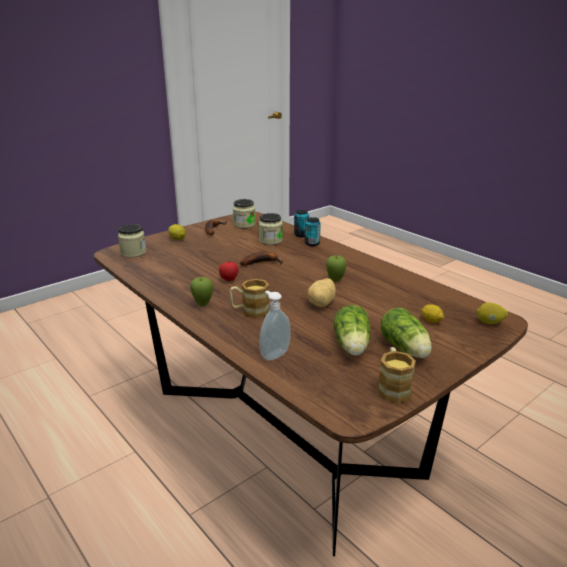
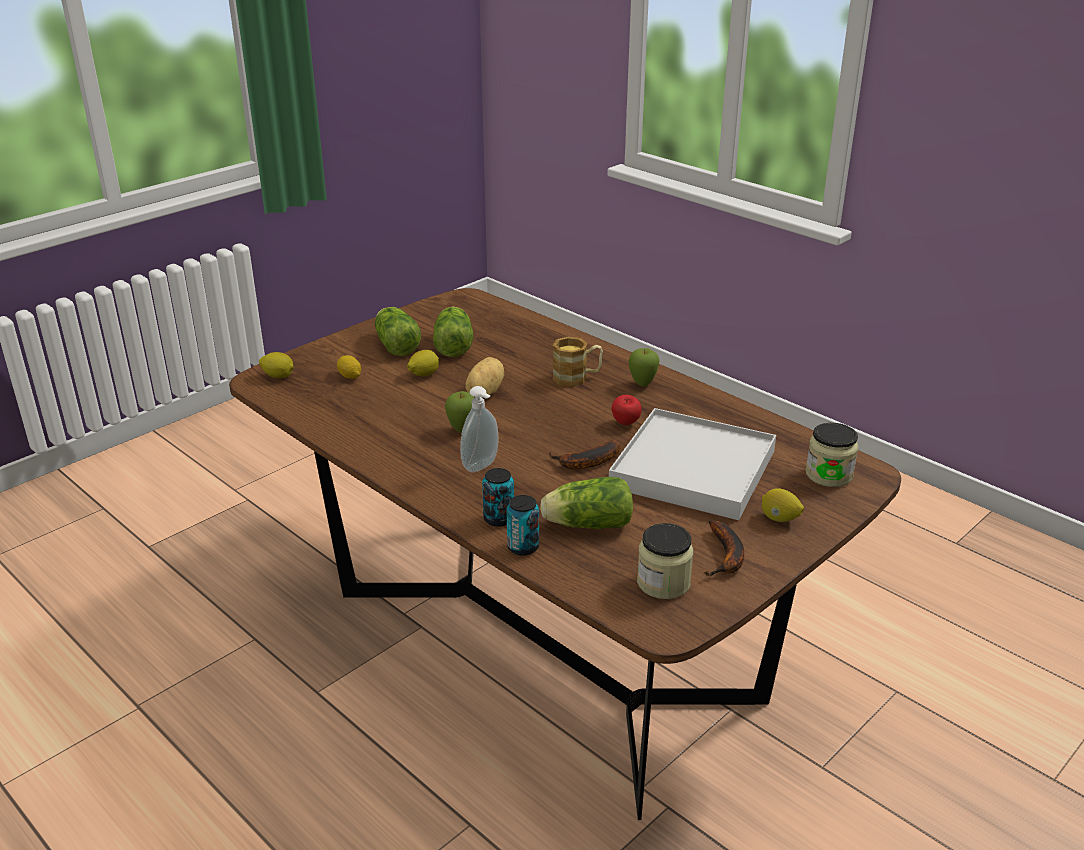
camera: 175 degrees right, 5 degrees up
jar [258,213,283,245] -> lettuce [540,477,633,529]
soap dispenser [260,291,291,360] -> soap dispenser moved to [460,386,498,473]
mug [378,347,416,403] -> none
none -> lemon [407,350,439,376]
none -> white tray [609,408,776,520]

